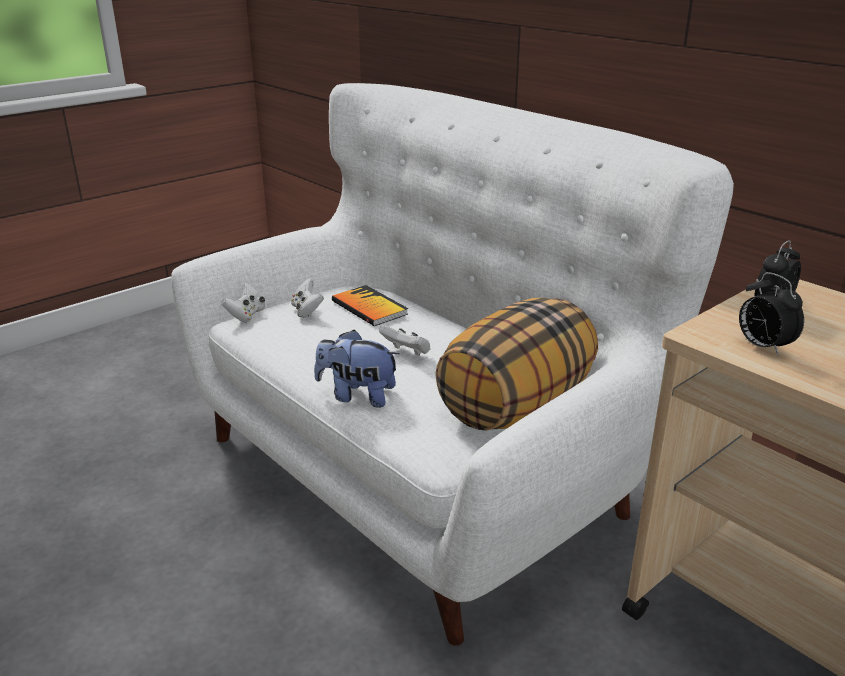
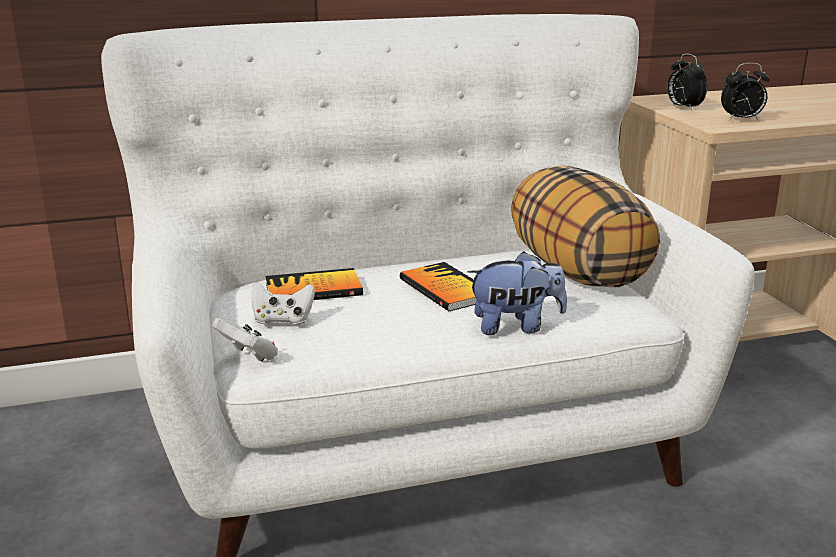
camera: 65 degrees left, 5 degrees down
plush toy [314,330,400,408] -> plush toy turned 135 degrees counterclockwise [467,251,567,335]
white game controller [379,325,430,355] -> book [400,262,476,311]

